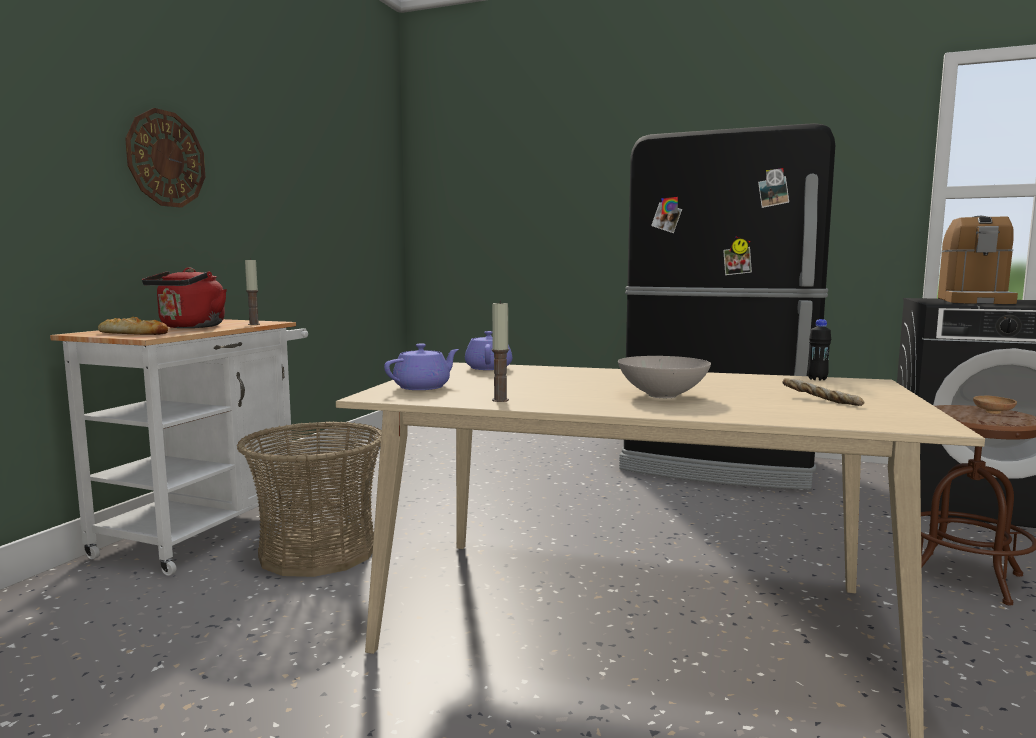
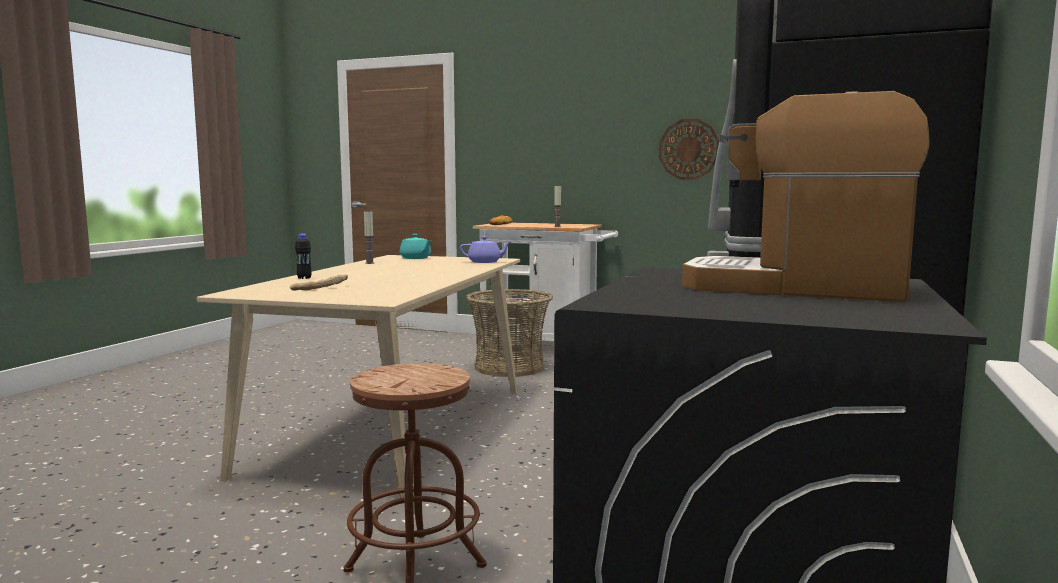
camera: 90 degrees right, 0 degrees up
wall clock [125,108,205,208] -> wall clock moved to [659,119,720,180]
red kettle [142,267,227,328] -> none
purple teapot [384,344,459,390] -> turquoise teapot [400,234,431,259]
white bowl [618,356,711,398] -> none
black bottle [808,319,831,381] -> black bottle moved to [295,233,312,279]
brown bowl [973,396,1017,414] -> none

